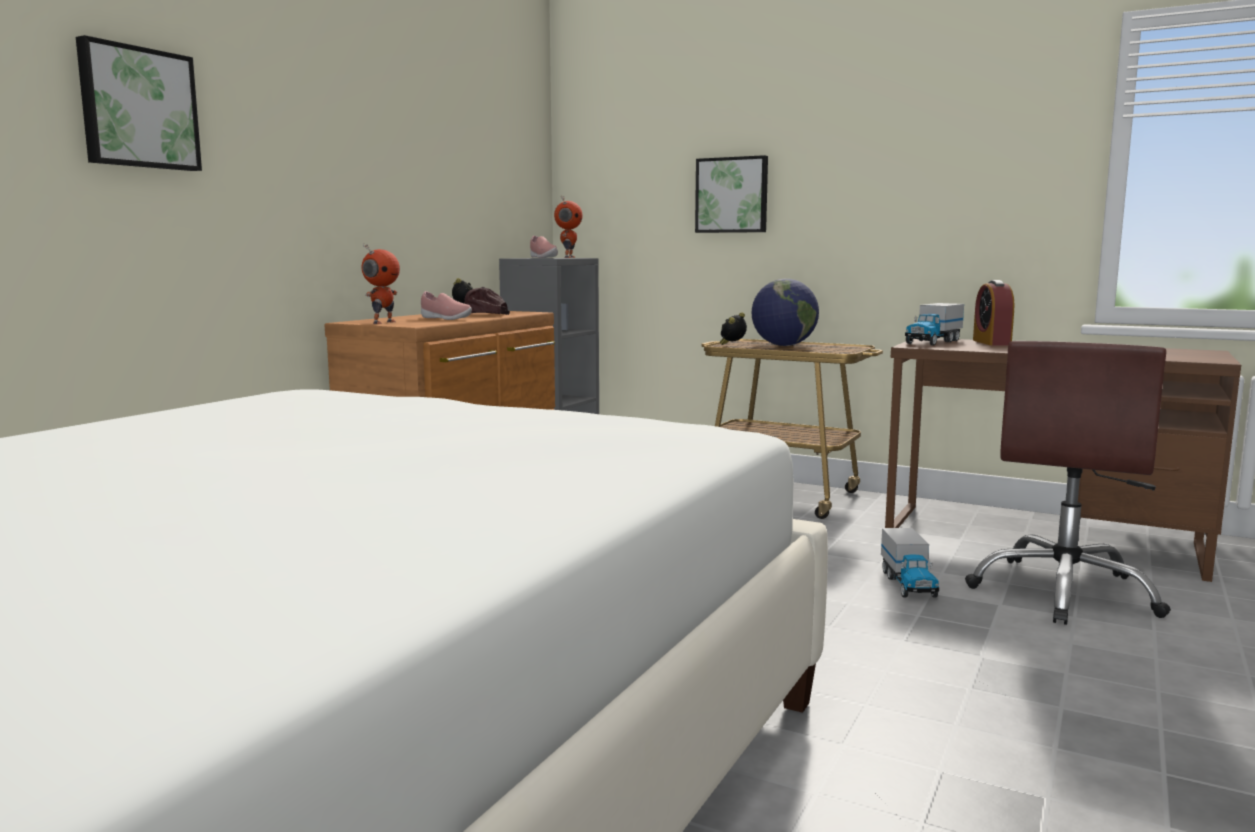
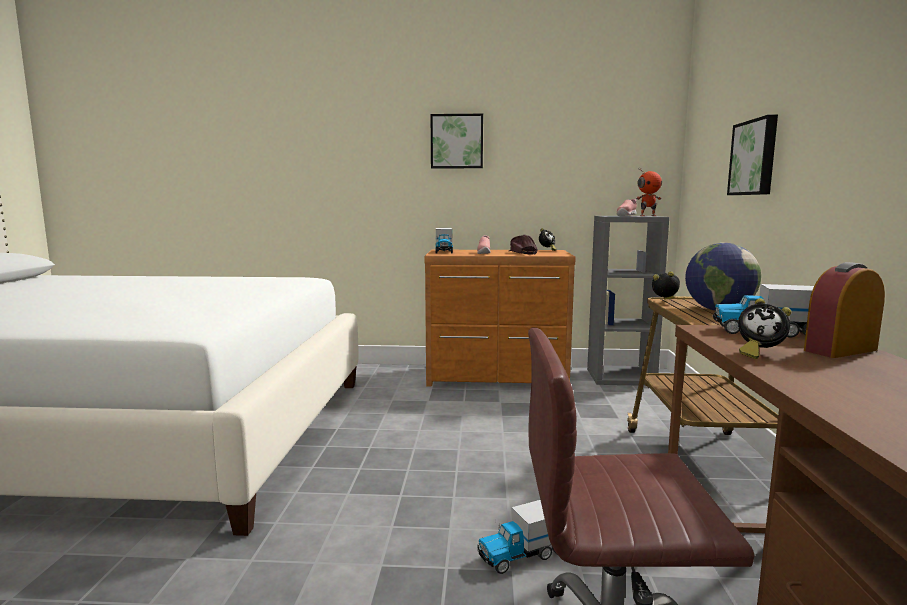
camera: 65 degrees right, 0 degrees up
picture [76,35,202,171] -> picture moved to [431,114,483,168]
toy robot [362,243,400,324] -> toy truck [435,228,453,253]
none -> alarm clock [738,298,792,359]

